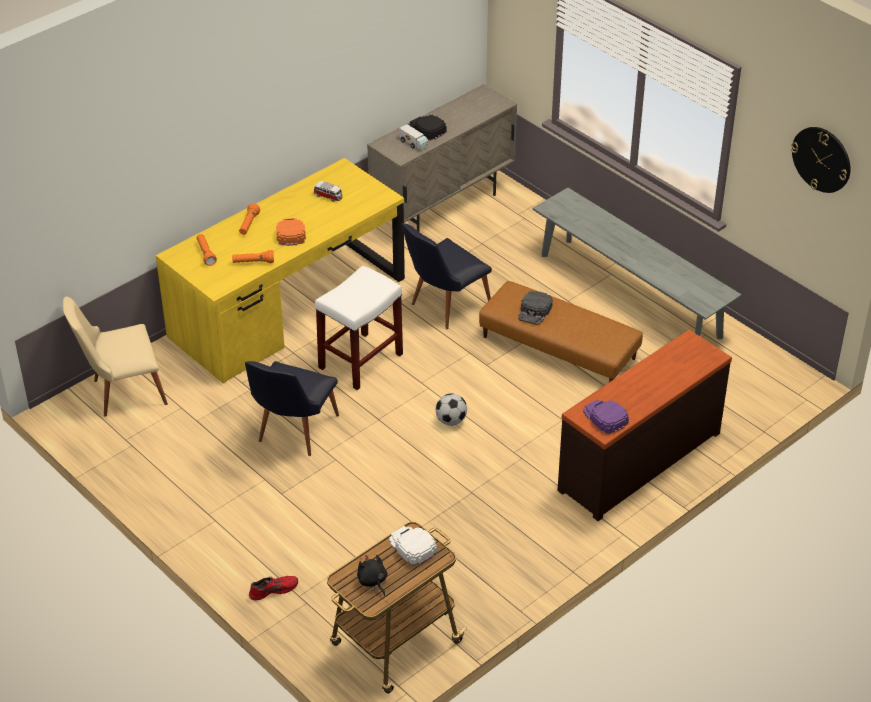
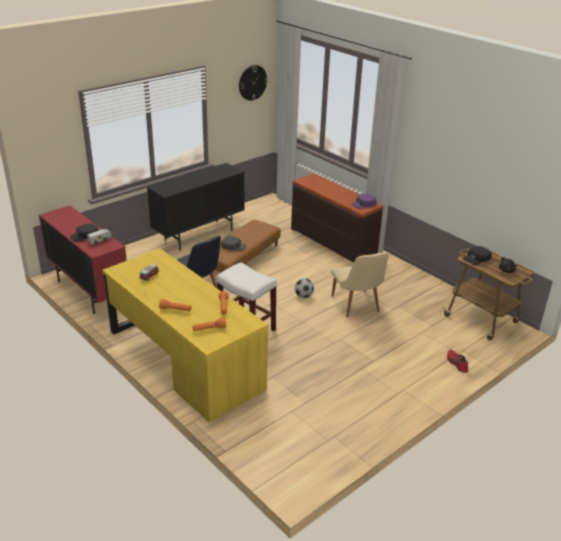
camera: 90 degrees left, 10 degrees down
beige chair [63,296,168,417] -> beige chair moved to [331,253,389,317]
black chair [245,361,339,456] -> none
orange cap [276,218,306,246] -> none
beige cabinet [367,84,517,232] -> red cabinet [39,206,127,314]
white cap [389,526,437,566] -> black cap [463,246,492,265]
grey bench [533,188,742,339] -> black cabinet [147,163,244,251]

